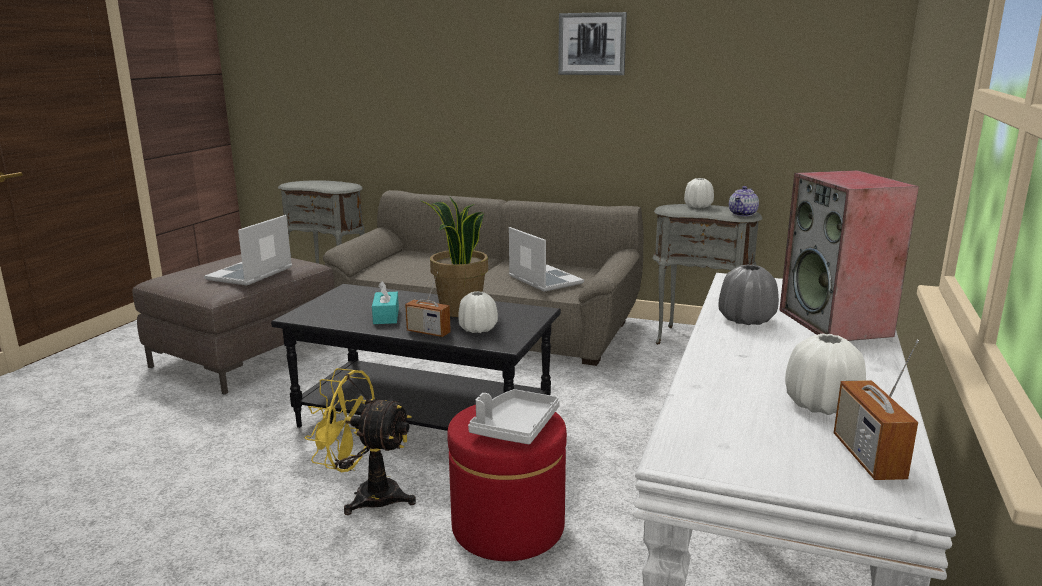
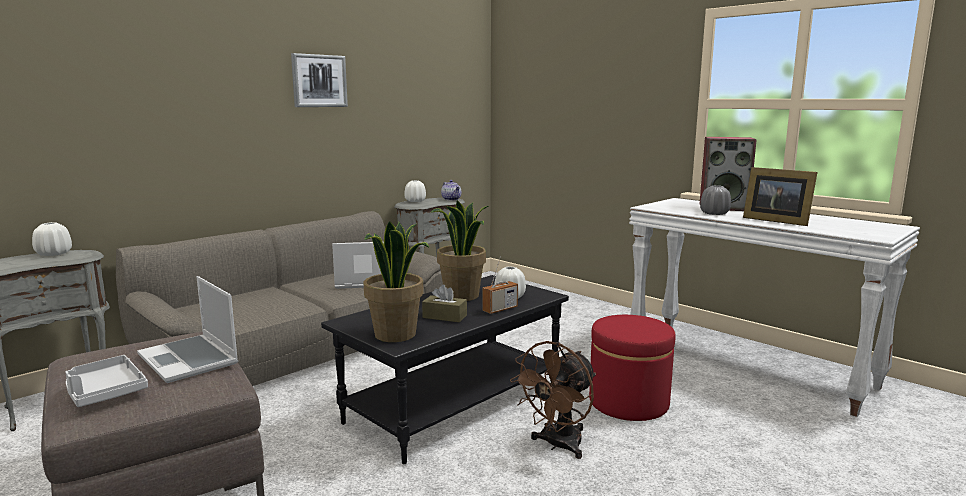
camera: 65 degrees left, 5 degrees down
yellow fan [305,368,416,515] -> brown fan [510,341,596,459]
turquoise tissue box [372,281,399,324] -> brown tissue box [422,285,467,322]
grey tray [468,389,560,444] -> grey tray moved to [65,355,148,407]
white vase [785,334,866,415] -> white vase moved to [32,222,72,256]
radio [834,339,919,480] -> none
none -> potted plant [364,221,430,342]
none -> picture frame [743,167,817,226]

